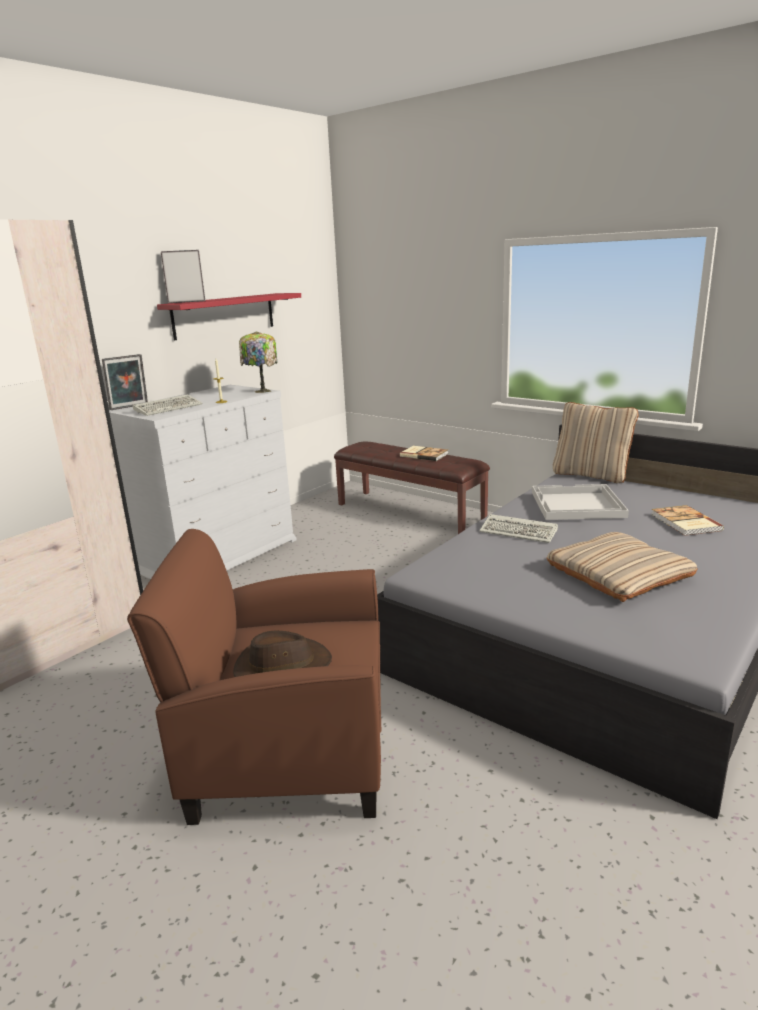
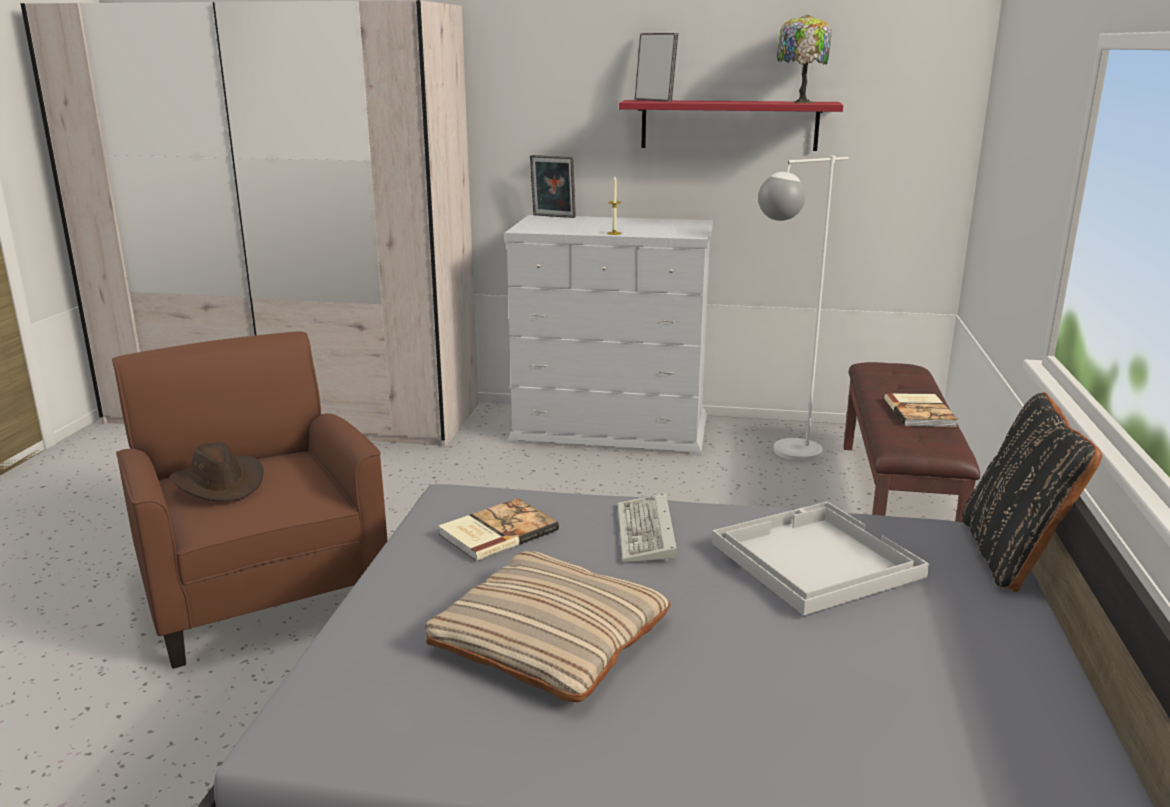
camera: 60 degrees right, 0 degrees up
keyboard [133,394,202,416] -> none
table lamp [239,331,277,393] -> table lamp moved to [777,15,832,103]
beige pillow [553,402,638,483] -> black pillow [962,392,1102,592]
book [651,505,724,536] -> book moved to [438,498,559,561]
none -> white floor lamp [758,155,848,461]

